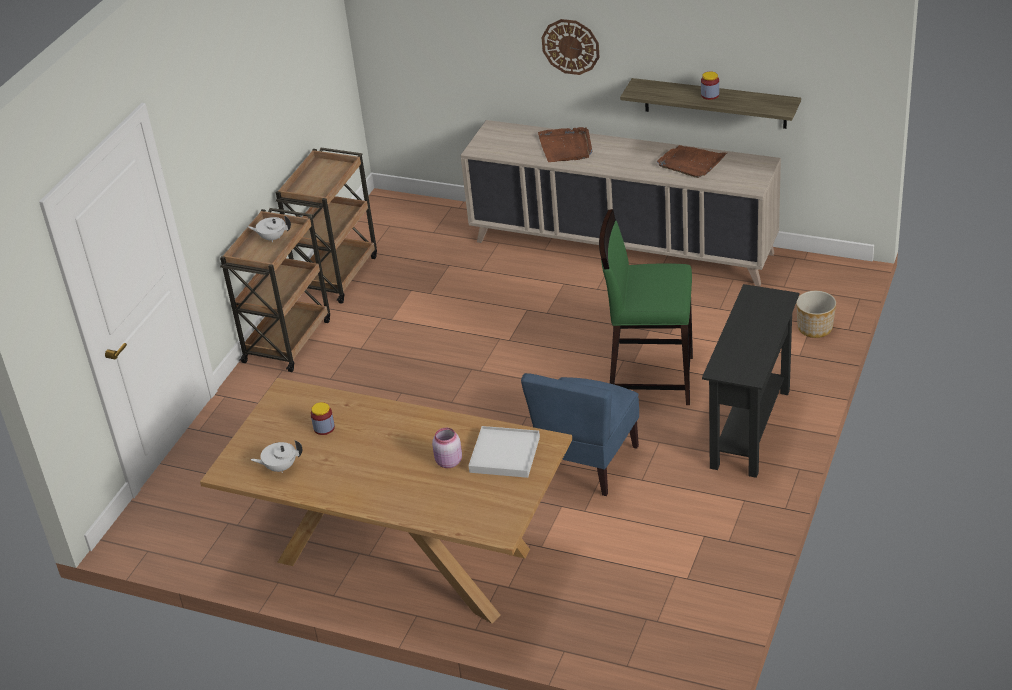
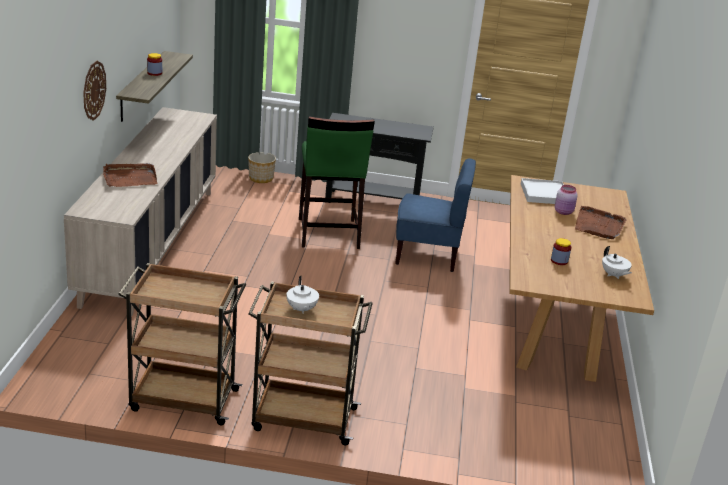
camera: 110 degrees left, 10 degrees down
brown tray [656,145,727,178] -> brown tray moved to [575,206,626,239]

